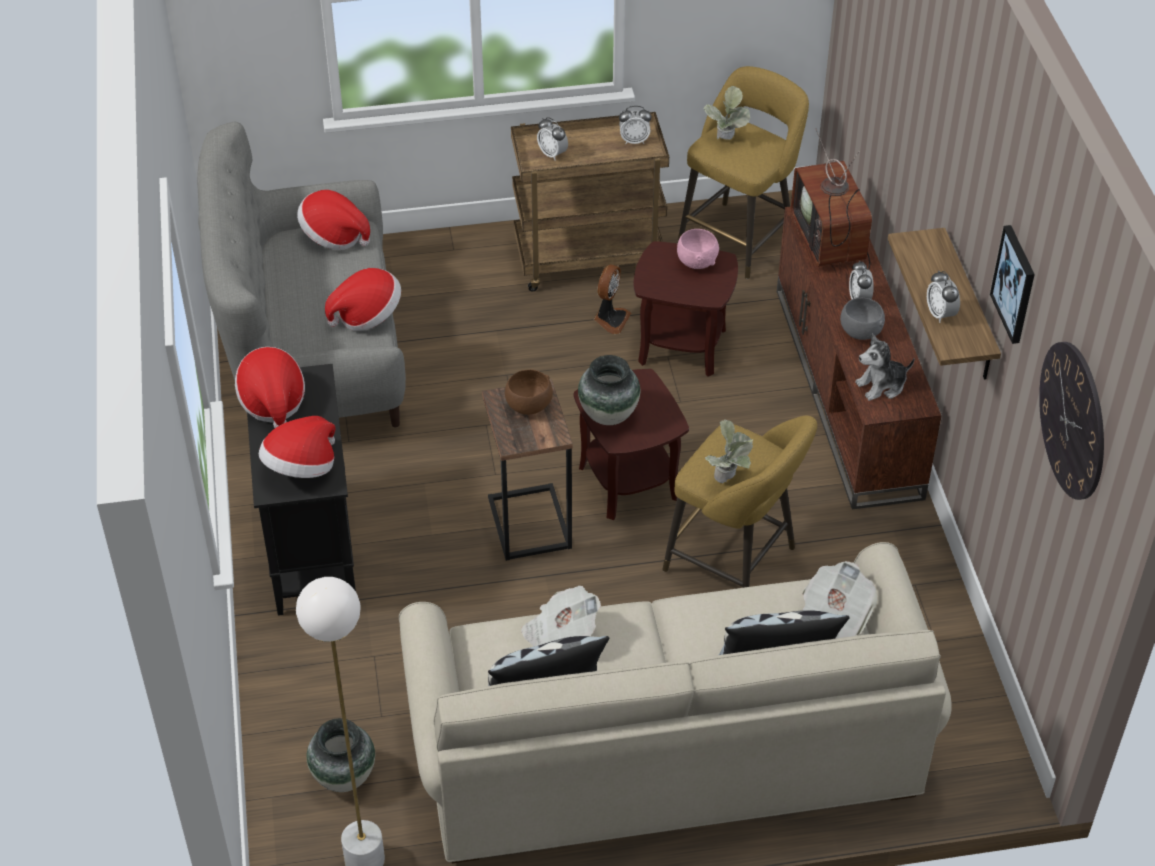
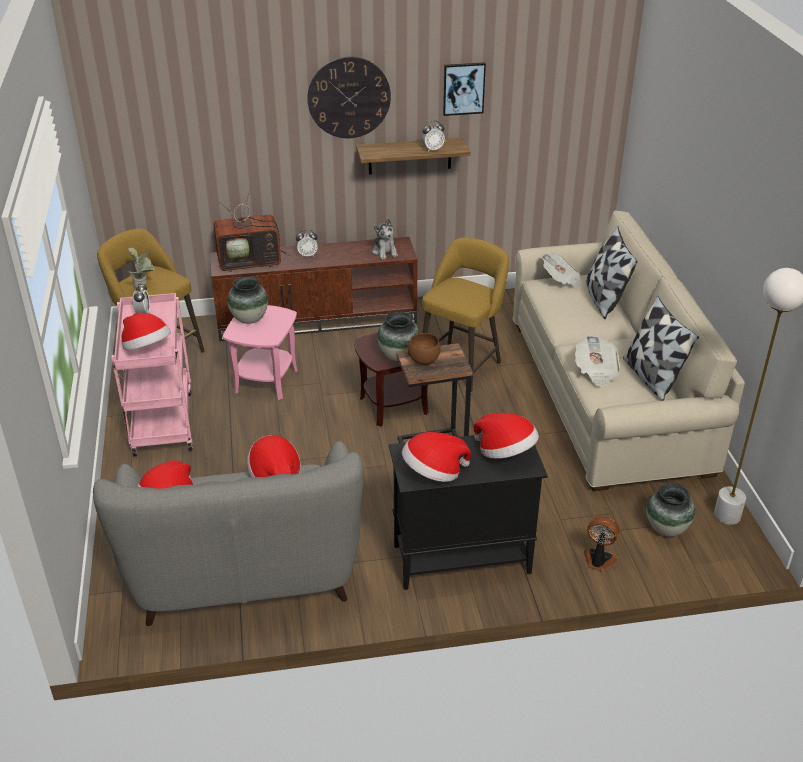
camera: 90 degrees left, 10 degrees down
brown cart [511,112,669,292] -> pink cart [111,293,193,457]
alarm clock [537,117,568,161] -> hat [122,313,171,350]
fan [594,265,631,334] -> fan moved to [584,516,619,571]
brown side table [633,241,738,377] -> pink side table [223,305,298,400]
pink bowl [677,229,719,269] -> vase [227,276,268,324]
potted plant [705,420,754,483] -> none
grey bowl [840,298,885,340] -> none
wall clock [1039,342,1104,500] -> wall clock moved to [307,57,391,138]

